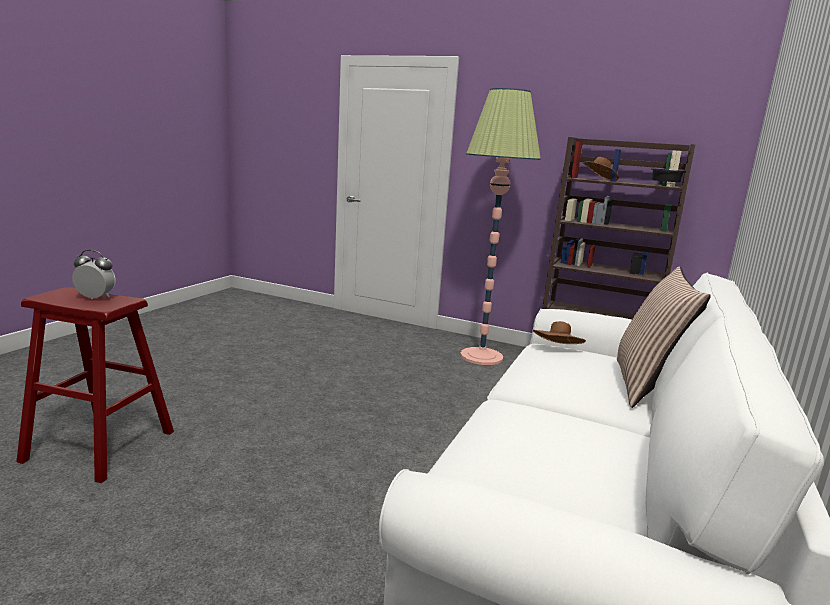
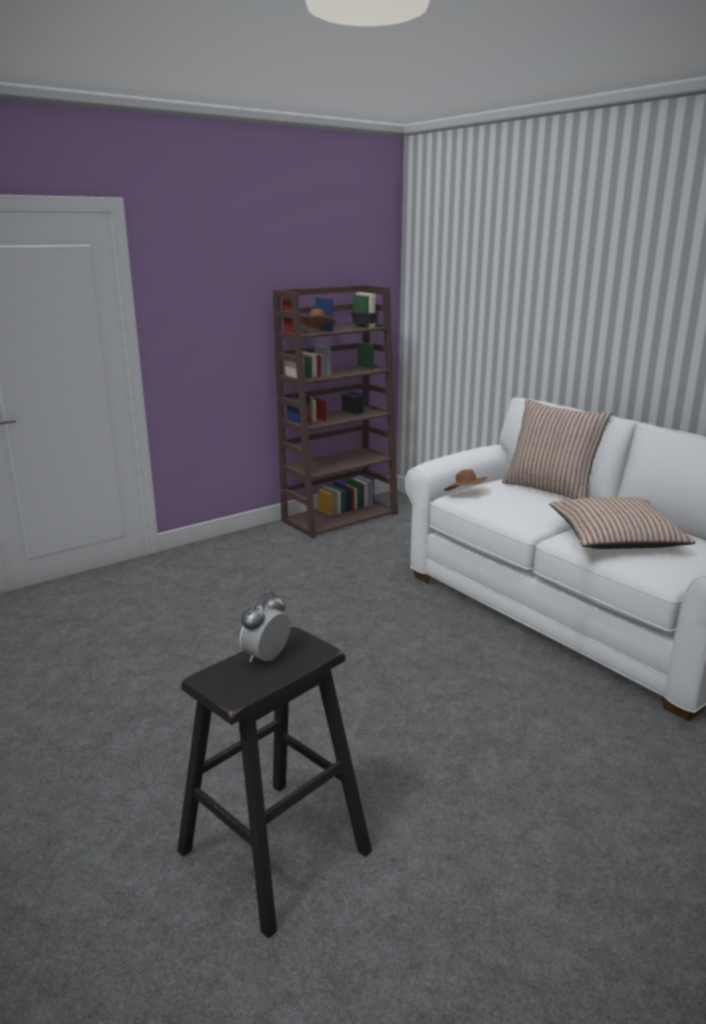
camera: 60 degrees left, 5 degrees up
red stool [16,287,174,483] -> black stool [177,627,372,939]
floor lamp [460,88,541,365] -> none
none -> pillow [549,497,696,549]

